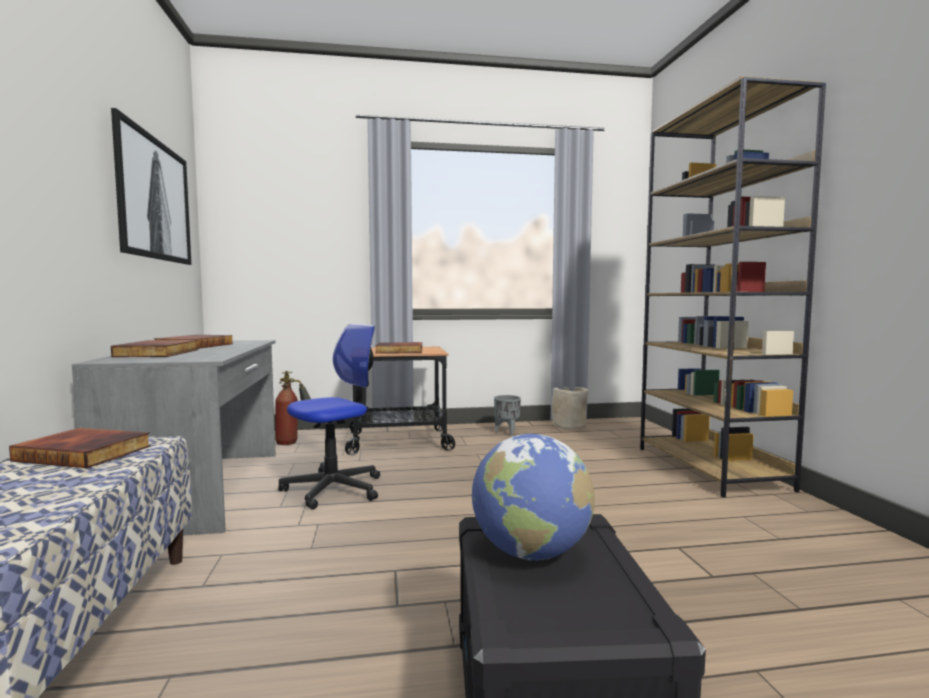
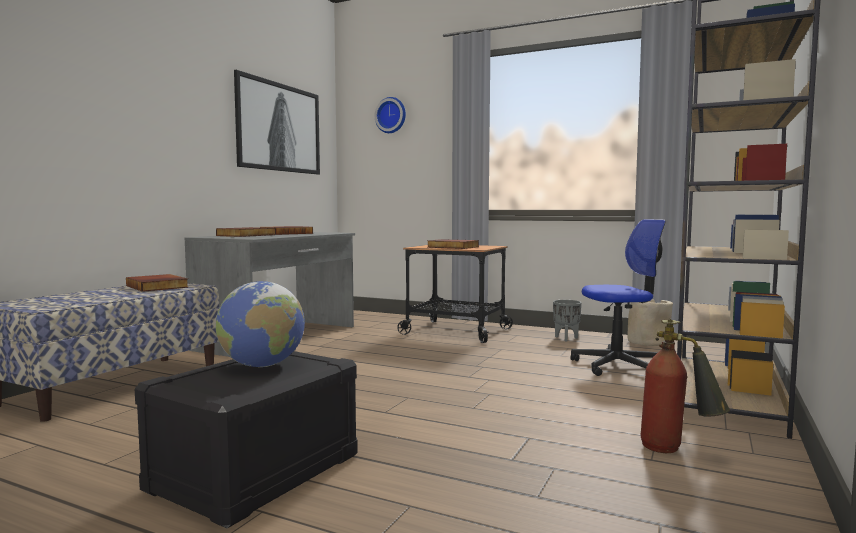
camera: 35 degrees right, 0 degrees up
fire extinguisher [275,371,311,445] -> fire extinguisher moved to [640,319,730,453]
office chair [278,324,380,510] -> office chair moved to [570,219,666,376]
none -> wall clock [375,97,406,133]

